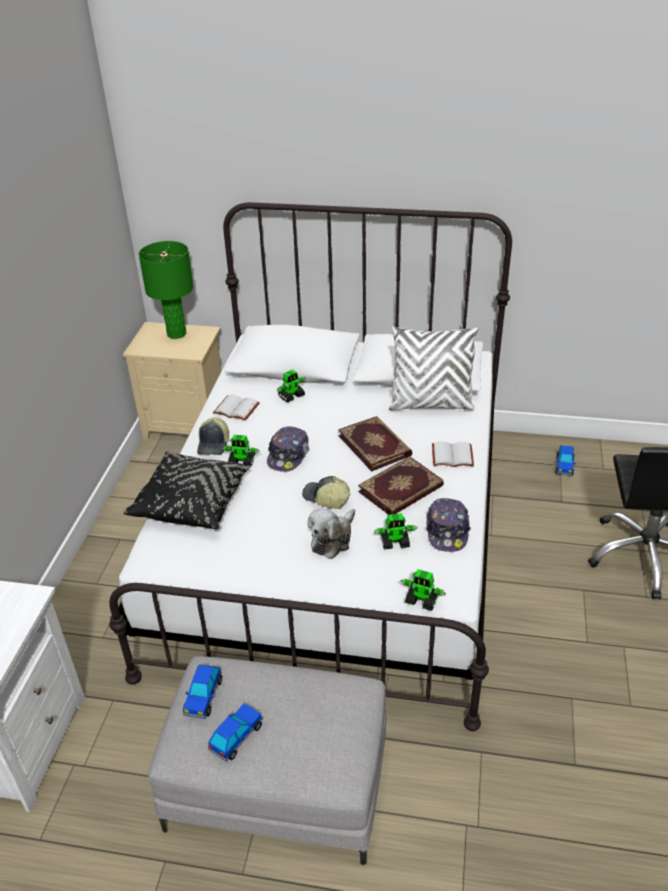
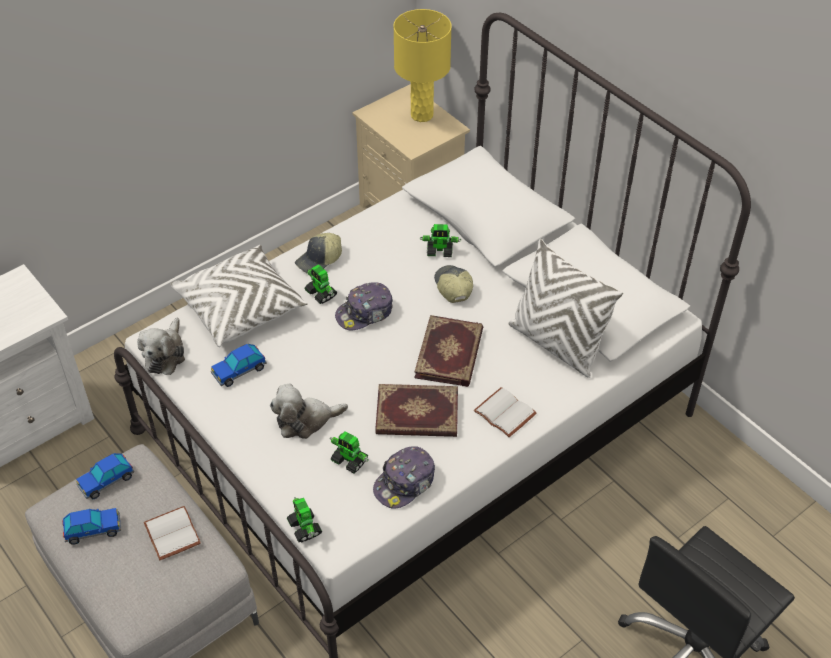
camera: 40 degrees right, 10 degrees up
black pillow [124,451,251,529] -> white pillow [170,245,308,347]
green table lamp [139,241,194,339] -> yellow table lamp [393,9,452,122]
white book [213,394,260,421] -> white book moved to [144,506,201,560]
cap [302,476,350,509] -> cap moved to [434,265,473,303]
toy car [556,445,576,476] -> toy car moved to [211,344,266,387]
none -> plush toy [137,318,185,375]

